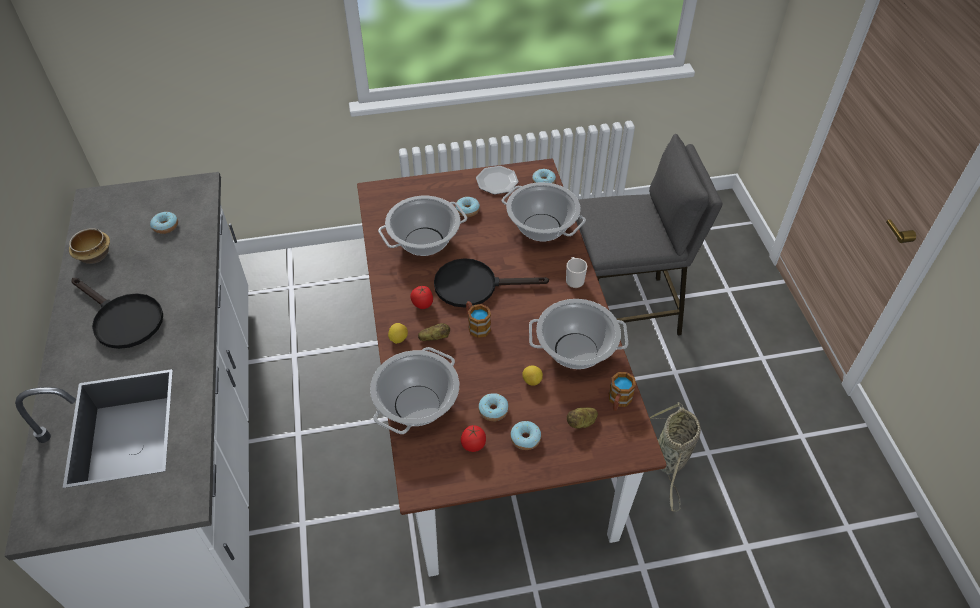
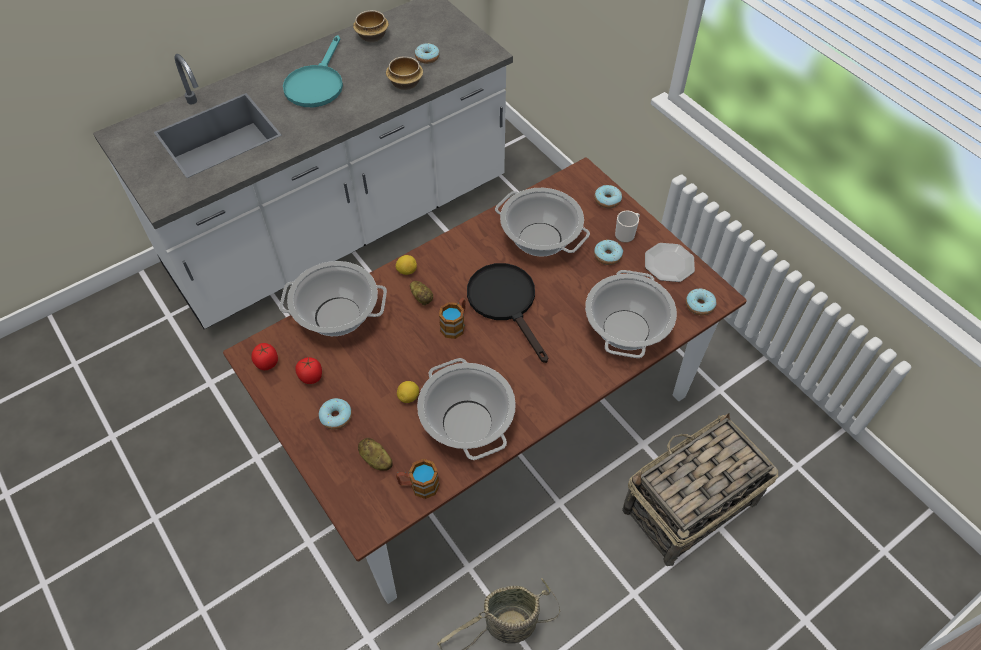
camera: 65 degrees right, 5 degrees up
black frying pan [71,278,163,349] -> turquoise frying pan [283,35,343,107]
tomato [410,285,433,309] -> tomato moved to [251,343,278,370]
donut [478,393,509,421] -> donut moved to [594,185,622,208]
mug [566,257,587,288] -> mug moved to [615,211,640,243]
grey stool [576,134,722,336] -> basket [622,413,778,566]
none -> bowl [386,56,423,90]

